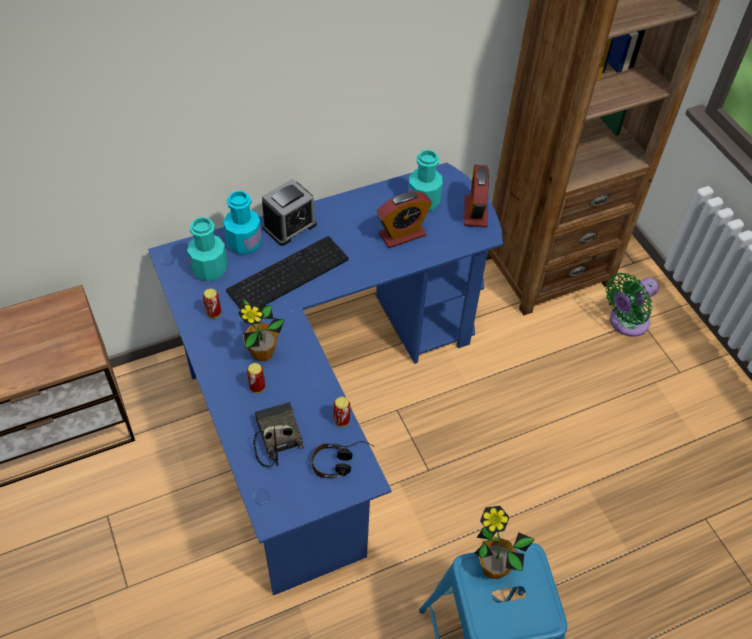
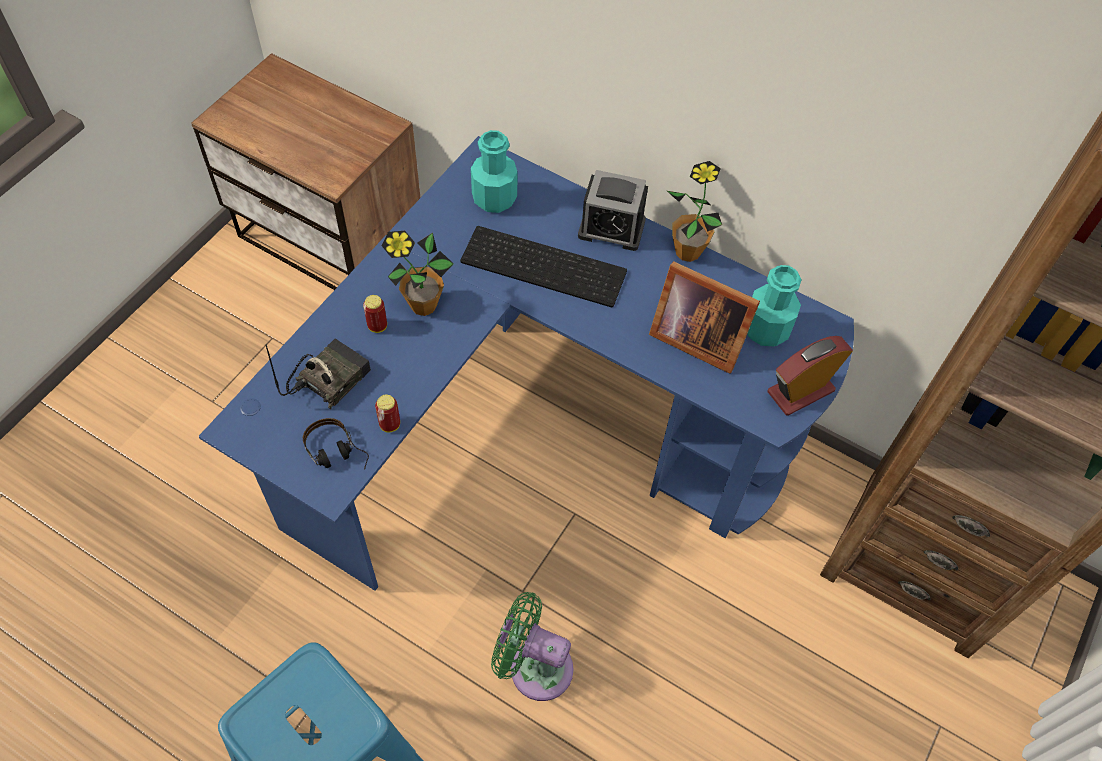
camera: 55 degrees right, 5 degrees up
can [203,289,221,318] -> none
turquoise bottle [223,191,262,254] -> none
alarm clock [377,192,432,248] -> picture frame [649,261,760,374]
potted plant [474,506,535,579] -> potted plant moved to [667,161,722,262]
green fan [606,273,659,337] -> green fan moved to [491,592,574,701]

